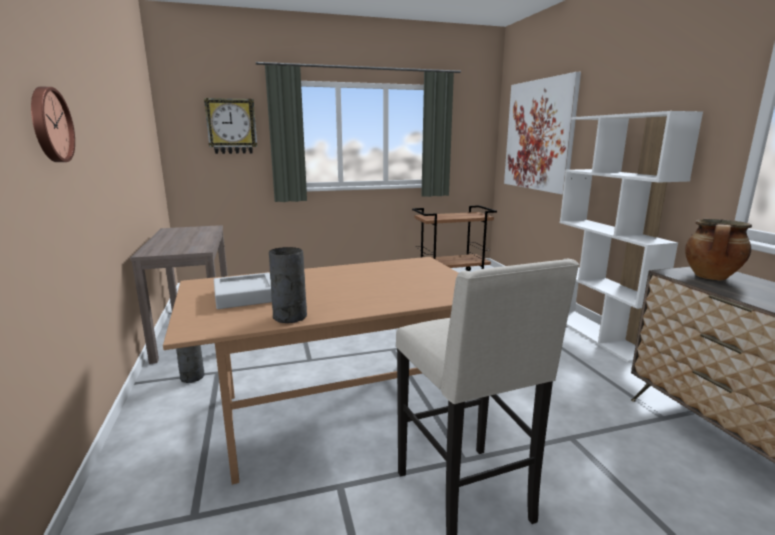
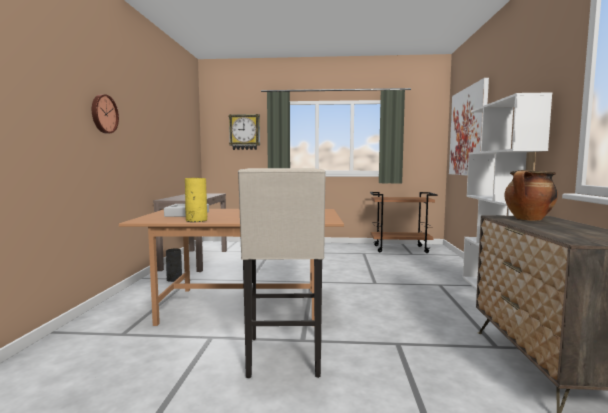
camera: 20 degrees right, 10 degrees down
grey vase [269,247,307,323] -> yellow vase [185,178,207,222]

